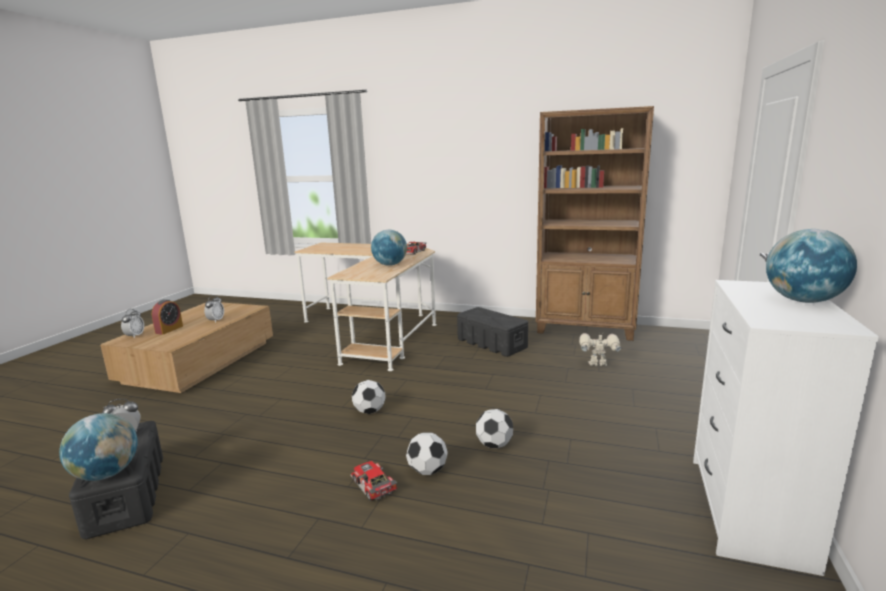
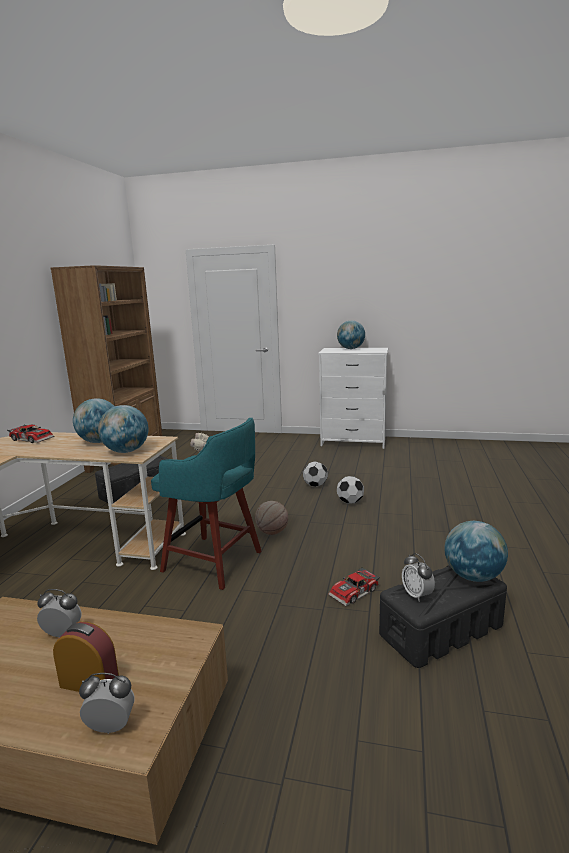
camera: 95 degrees left, 0 degrees up
toy car [350,461,397,501] -> toy car moved to [328,567,380,606]
football [352,380,386,414] -> basketball [255,501,288,535]
none -> globe [98,405,149,453]
none -> turquoise stool [151,418,262,590]

